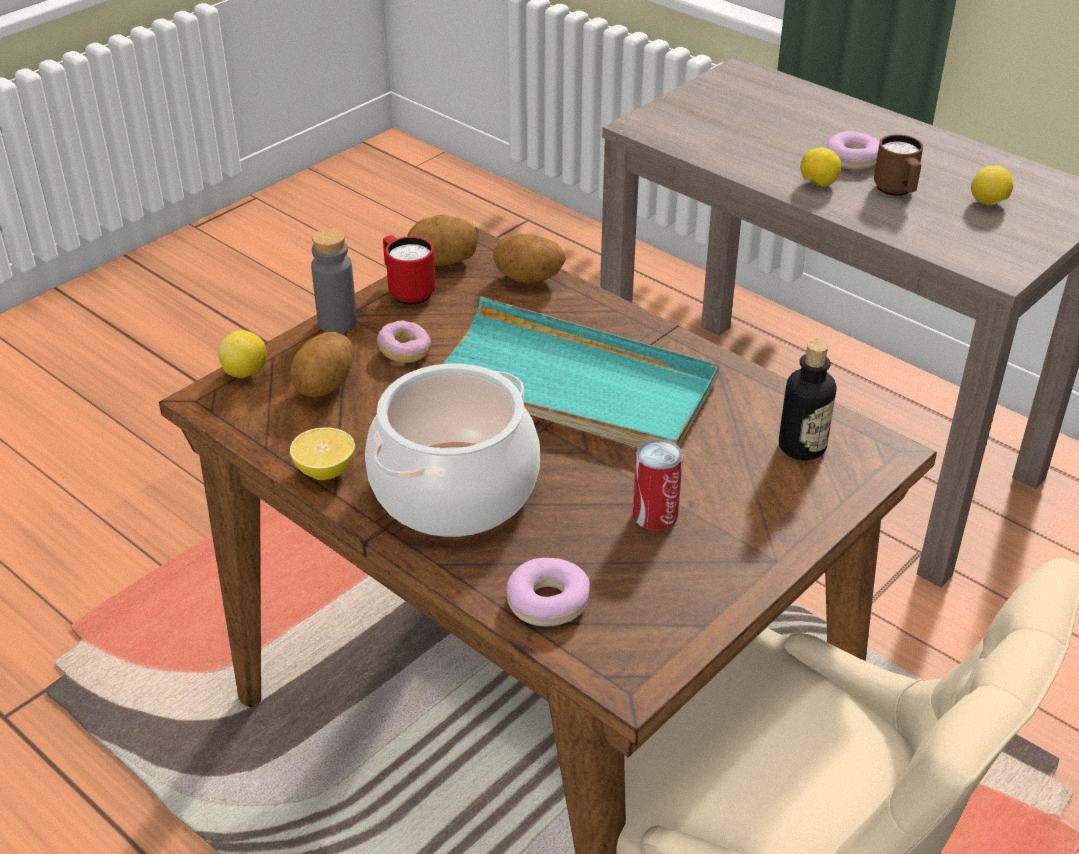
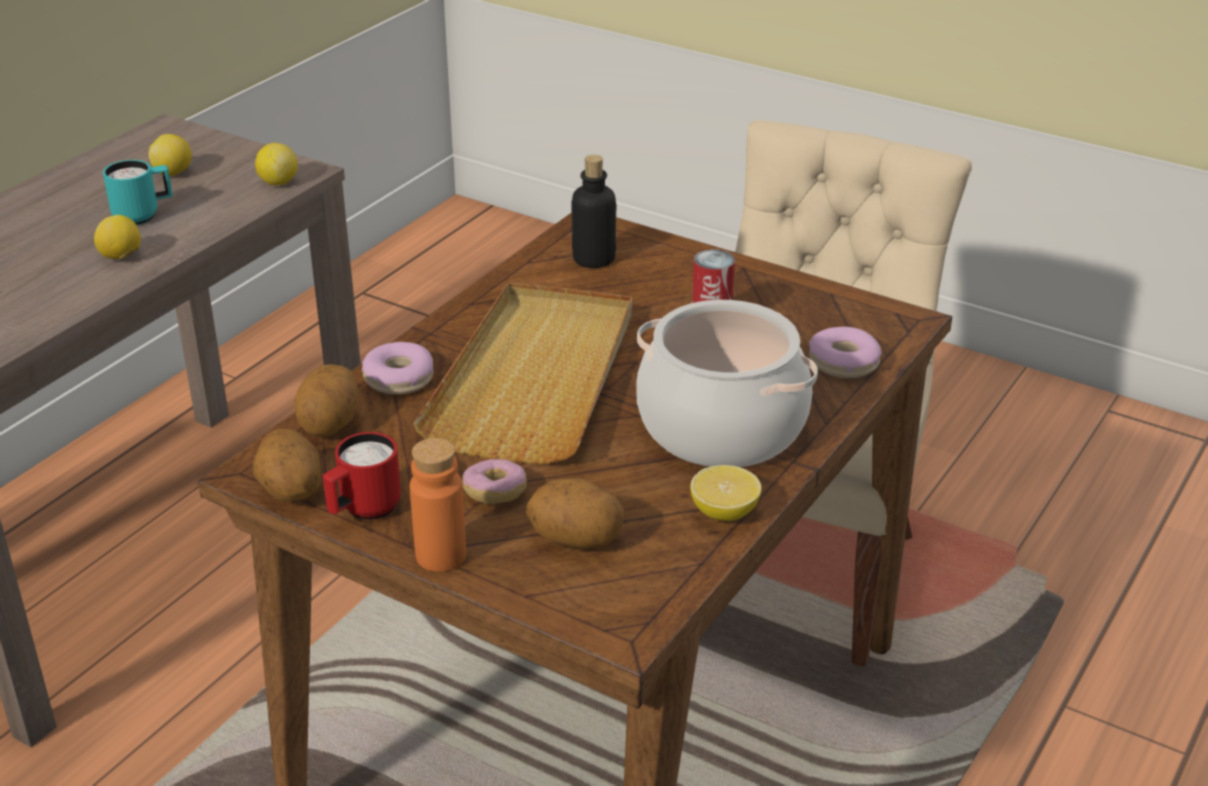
camera: 100 degrees left, 5 degrees down
lemon [218,330,267,378] -> lemon moved to [255,143,298,185]
grey bottle [311,228,357,333] -> orange bottle [410,438,466,572]
turquoise tray [442,297,719,448] -> beige tray [413,282,632,465]
donut [826,131,880,169] -> donut moved to [362,342,434,395]
brown mug [874,134,923,196] -> turquoise mug [103,160,173,225]

